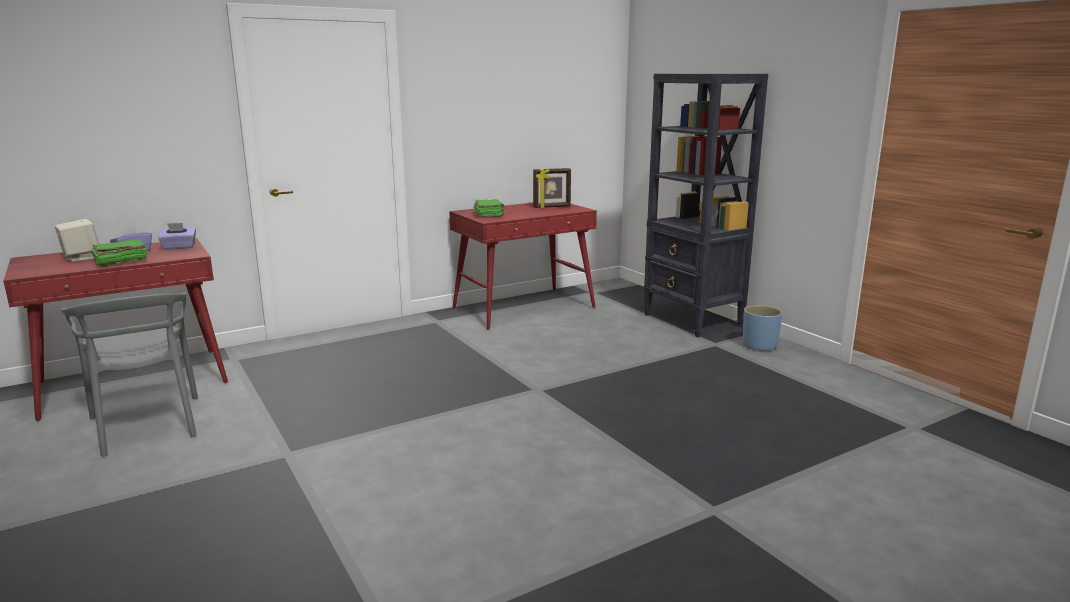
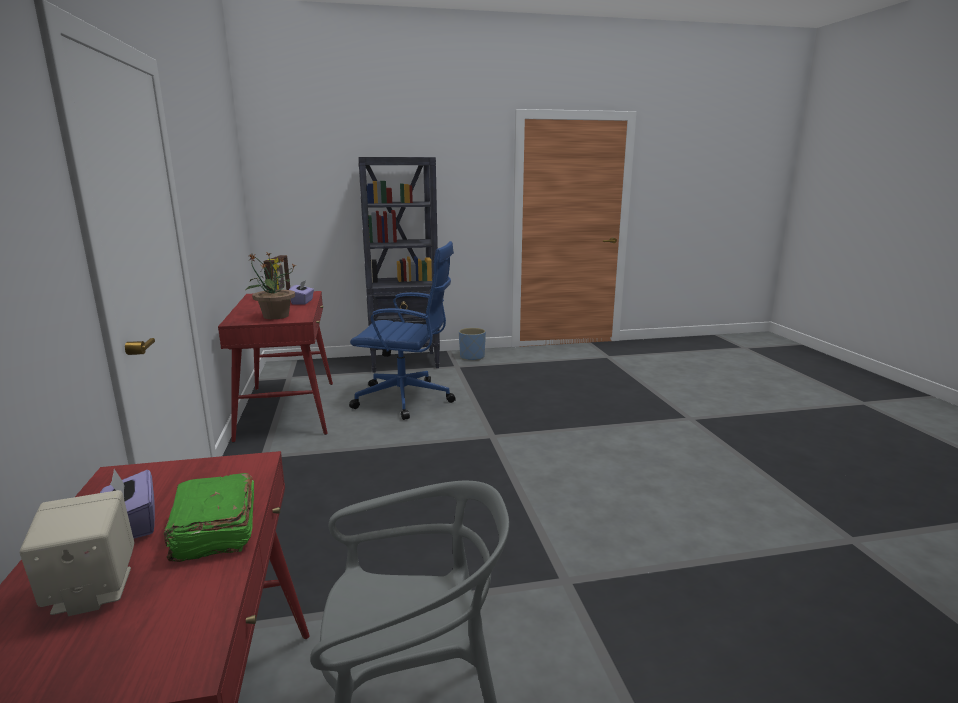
camera: 70 degrees left, 0 degrees up
purple tissue box [158,223,196,250] -> purple tissue box moved to [289,280,314,305]
green book [474,199,505,217] -> potted plant [245,253,295,319]
none -> blue office chair [349,241,456,420]

